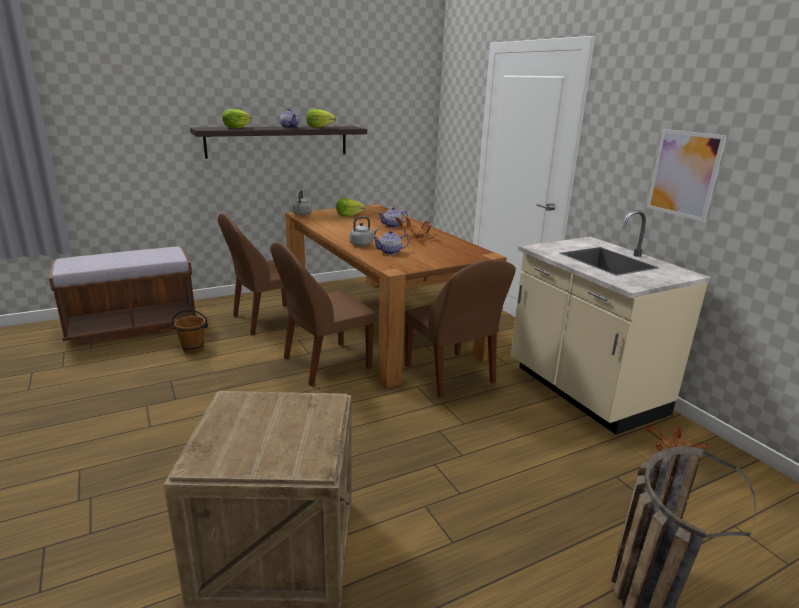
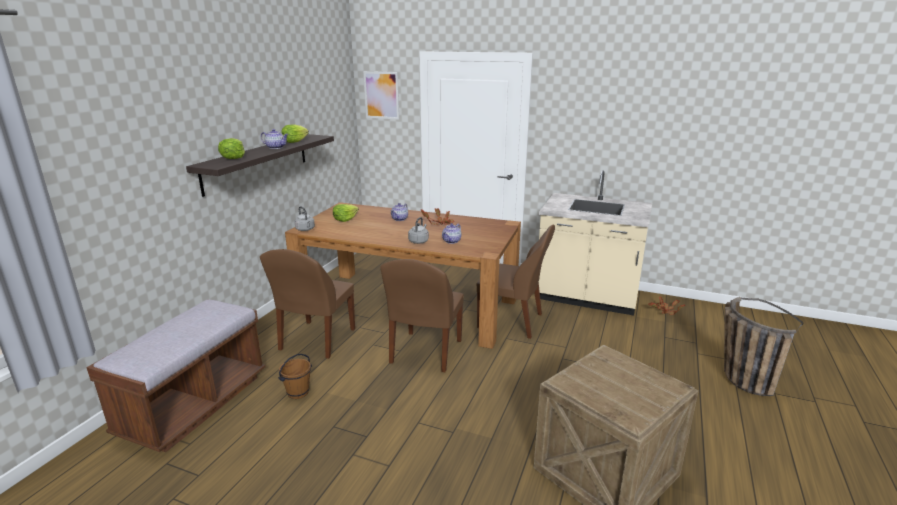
camera: 40 degrees left, 0 degrees up
picture [646,129,727,222] -> picture moved to [363,71,399,120]

